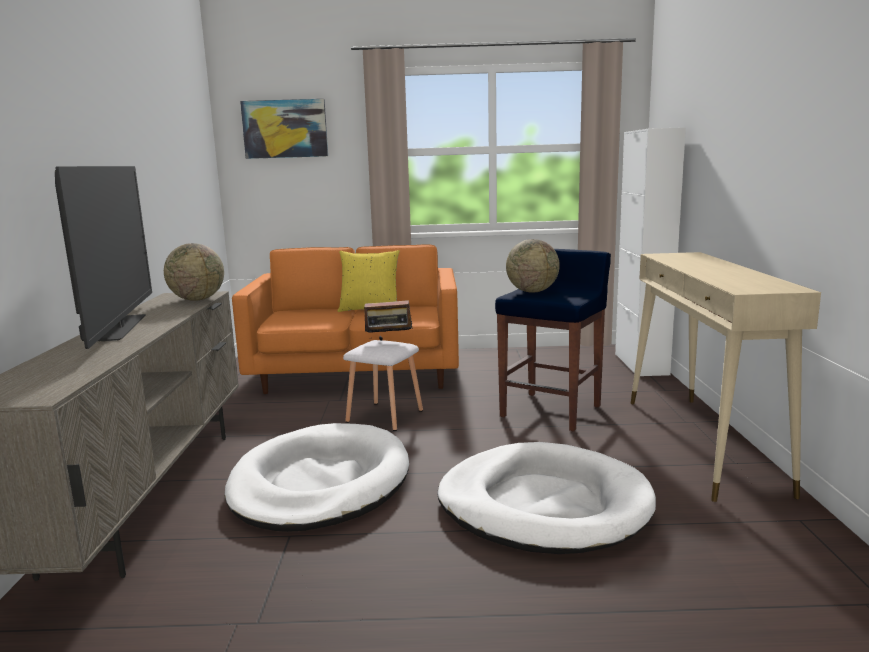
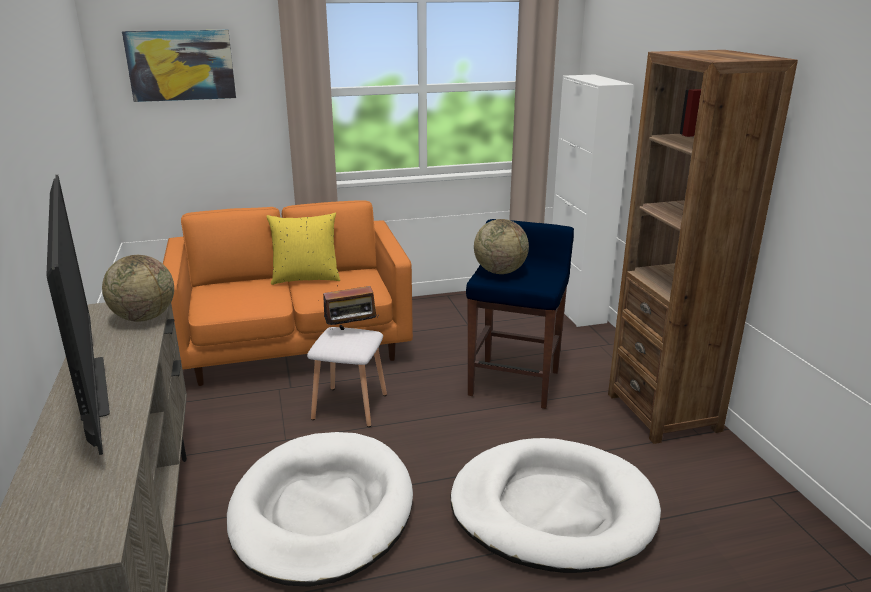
camera: 15 degrees left, 10 degrees up
beige console table [631,252,821,502] -> brown bookcase [608,50,798,444]

